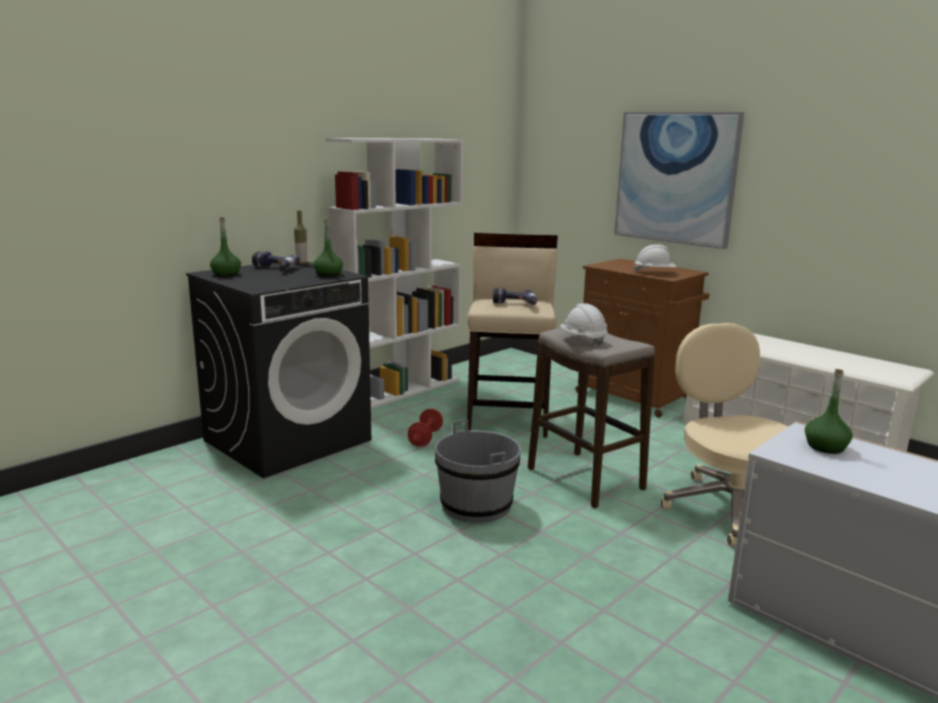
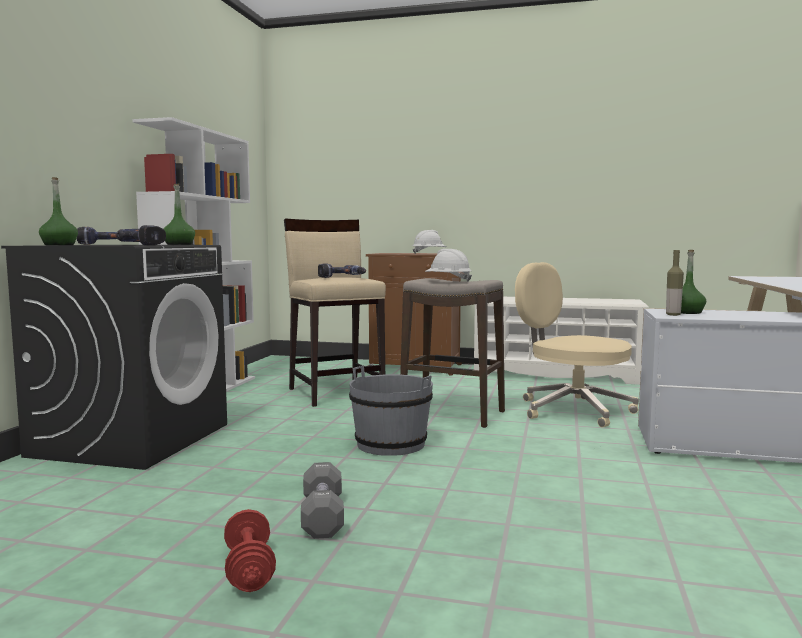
camera: 30 degrees left, 10 degrees down
bottle [294,211,307,264] -> bottle moved to [666,250,684,316]
red dumbbell [407,409,443,447] -> red dumbbell moved to [224,509,276,592]
picture [614,112,744,249] -> none
none -> power drill [117,225,166,245]
none -> grey dumbbell [301,462,344,539]

